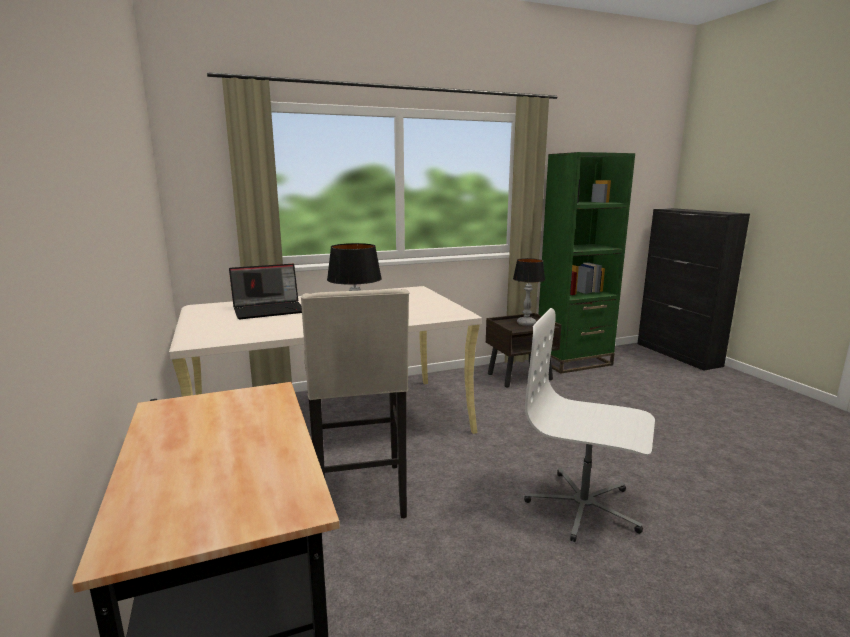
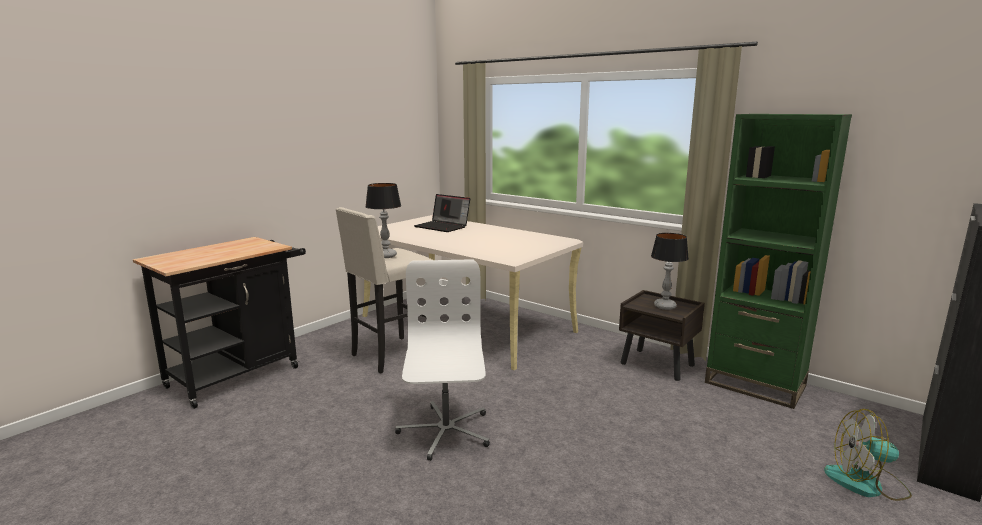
camera: 60 degrees right, 0 degrees up
none -> fan [824,409,912,501]

